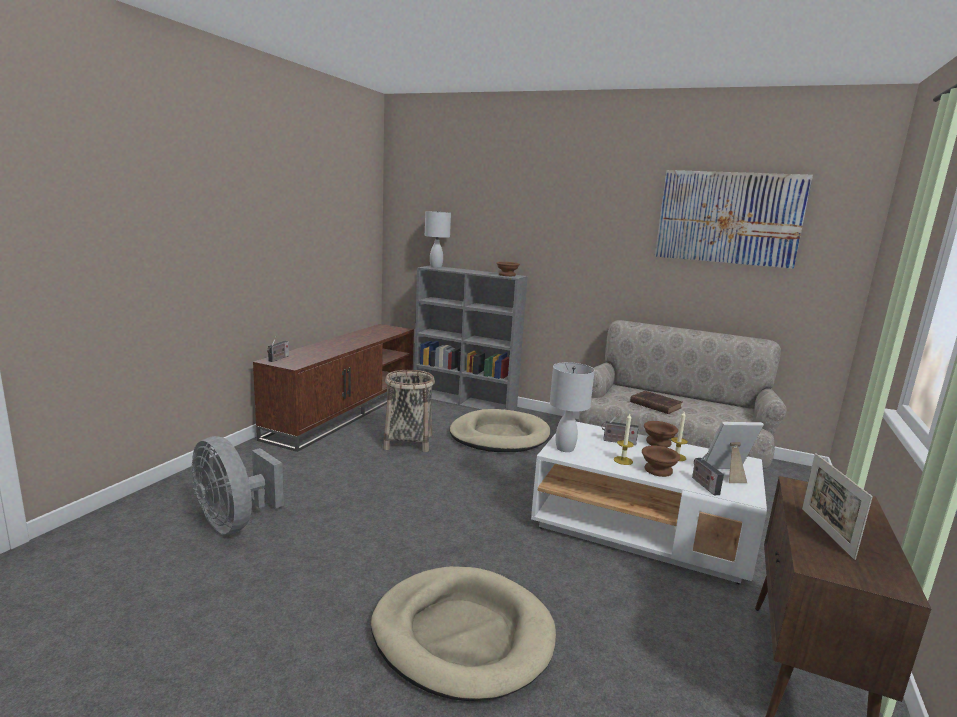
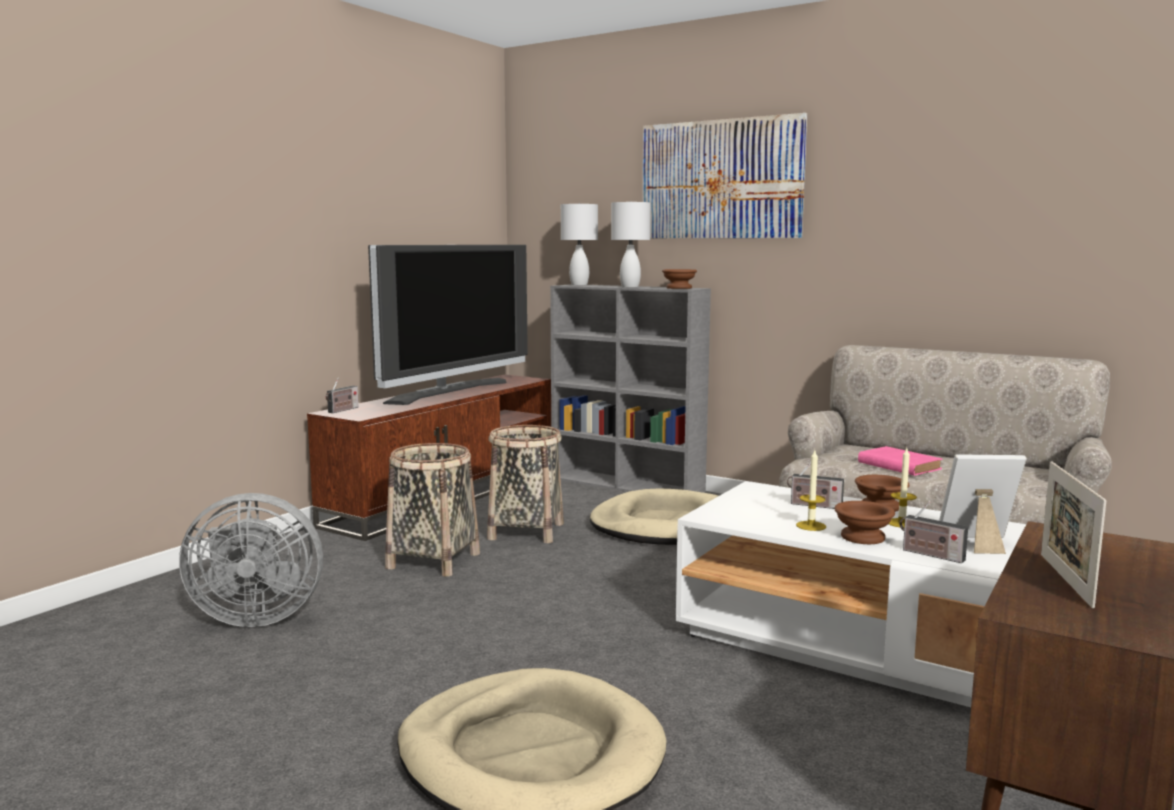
camera: 10 degrees right, 5 degrees down
grey fan [191,436,284,534] -> grey fan turned 60 degrees counterclockwise [179,493,323,627]
white table lamp [550,362,595,452] -> white table lamp moved to [611,201,651,287]
brown book [630,391,683,414] -> pink book [858,446,942,476]
picture [655,170,813,269] -> picture moved to [642,113,807,238]
radio [692,452,724,495] -> radio turned 45 degrees counterclockwise [899,502,968,563]
none -> television [368,245,528,405]
none -> basket [385,443,480,577]

